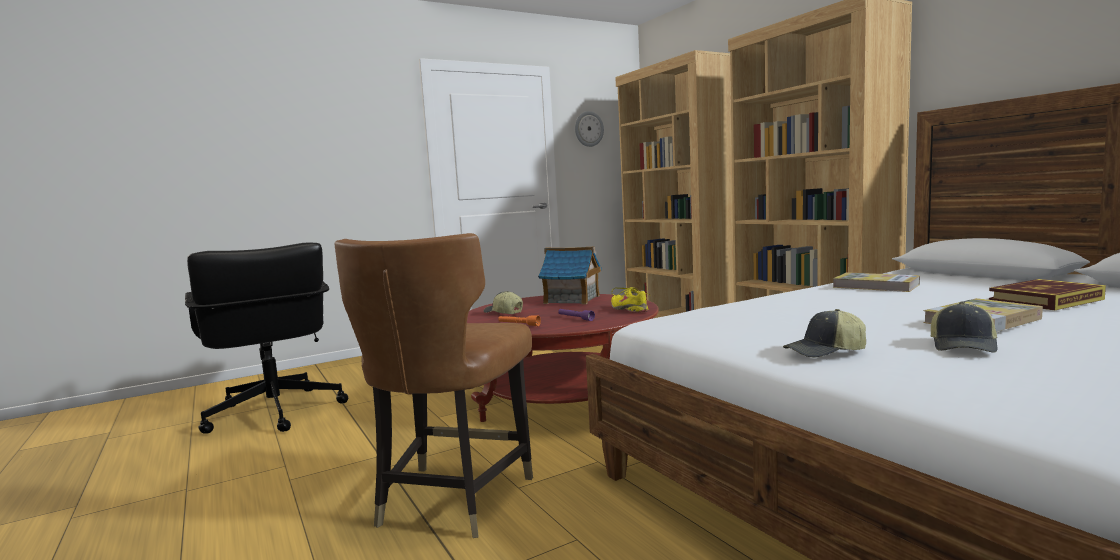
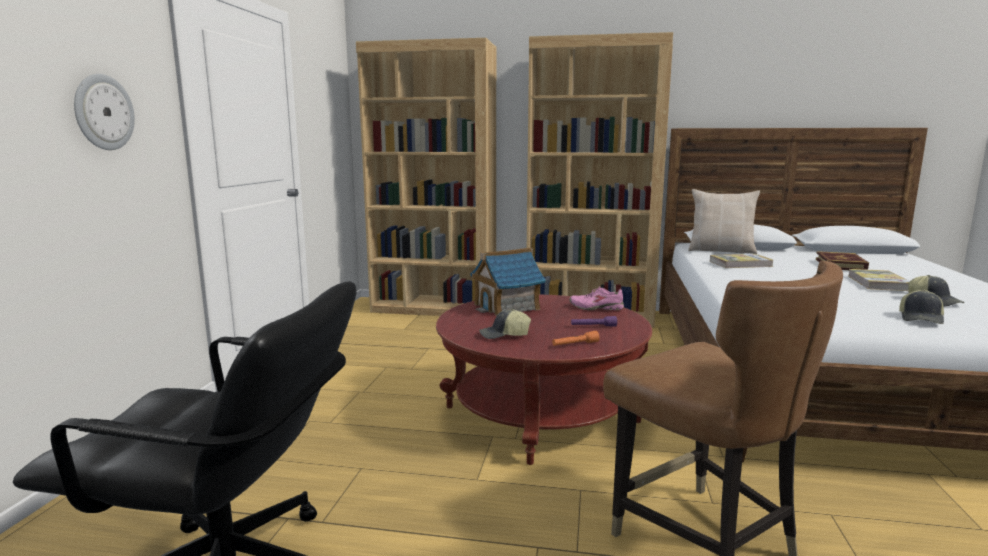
camera: 50 degrees left, 5 degrees up
wall clock [575,111,604,147] -> wall clock moved to [74,74,135,150]
yellow shoe [611,287,650,312] -> pink shoe [569,287,624,311]
none -> beige pillow [688,189,760,254]

